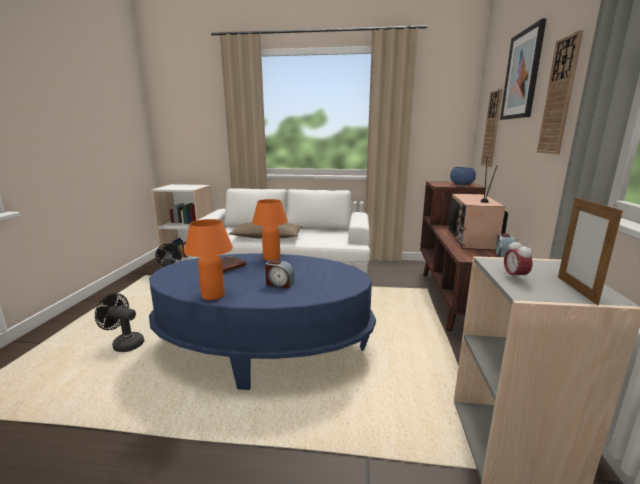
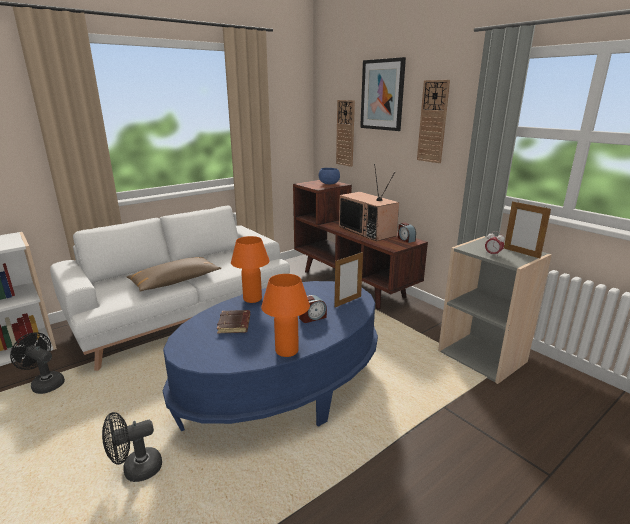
camera: 45 degrees left, 5 degrees up
none -> picture frame [334,252,363,308]

